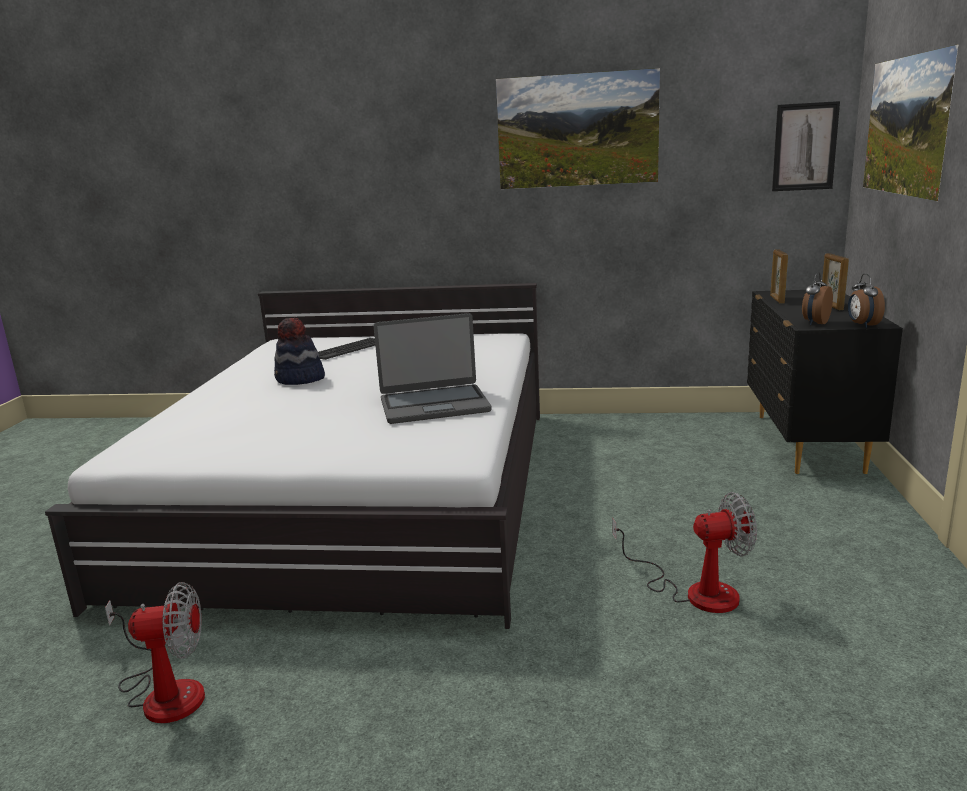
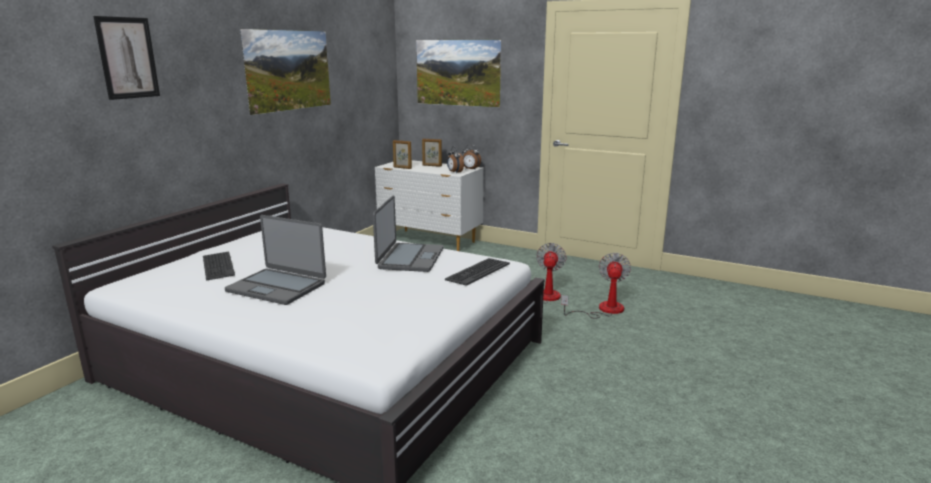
camera: 70 degrees left, 0 degrees up
fan [105,582,205,723] -> fan moved to [561,253,631,319]
hat [274,318,325,385] -> laptop [225,215,326,305]
black dresser [747,290,903,474] -> white dresser [375,160,484,251]
picture [772,101,840,191] -> picture moved to [93,16,160,100]
none -> keyboard [445,258,510,286]

